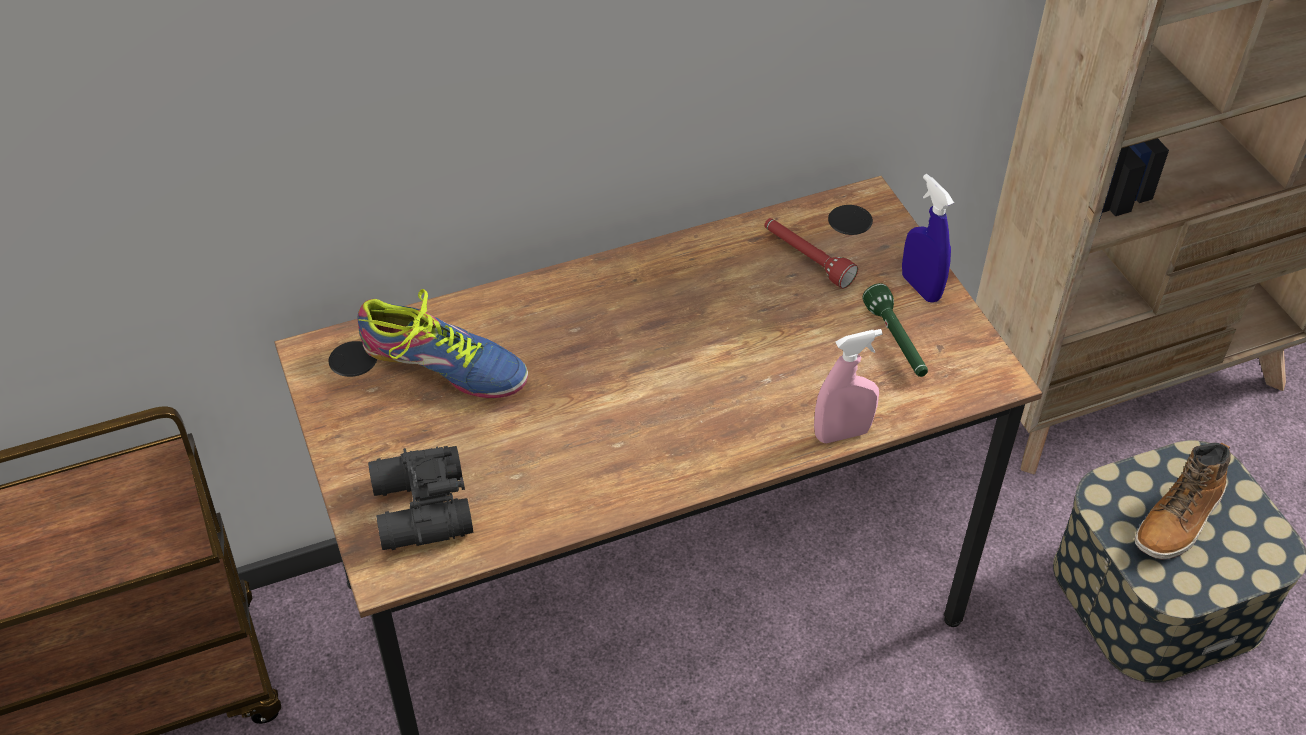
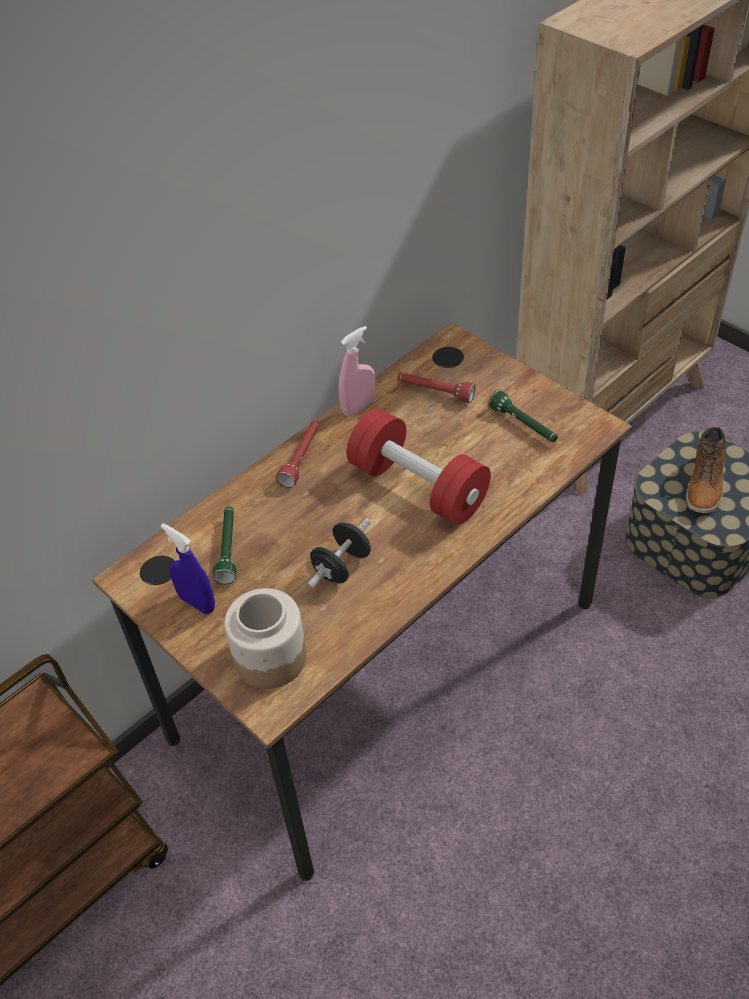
camera: 20 degrees left, 0 degrees up
shoe [357,289,528,398] -> green flashlight [213,506,236,585]
black binoculars [368,446,473,550] -> jar [224,588,307,689]
pink spray bottle [814,329,882,443] -> pink spray bottle moved to [339,326,375,416]
blue spray bottle [902,174,954,303] -> blue spray bottle moved to [161,523,215,614]
none -> red flashlight [276,421,319,488]
none -> black dumbbell [308,518,371,588]
none -> red dumbbell [346,408,491,525]

